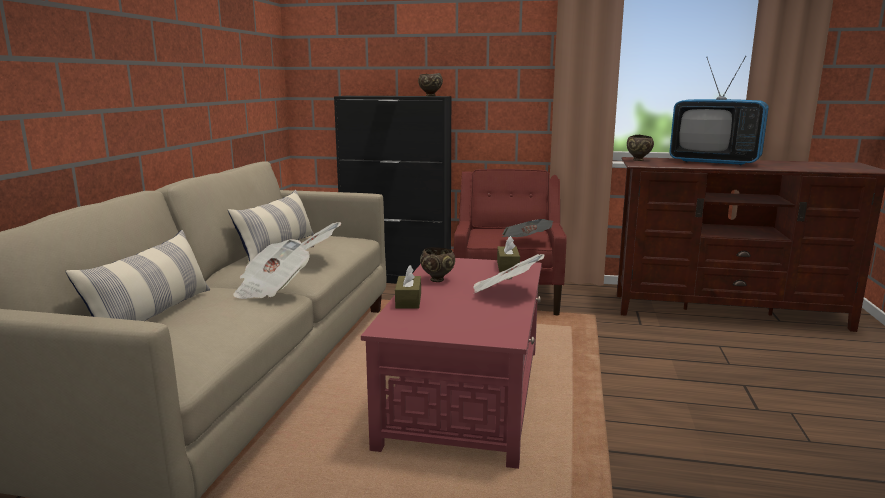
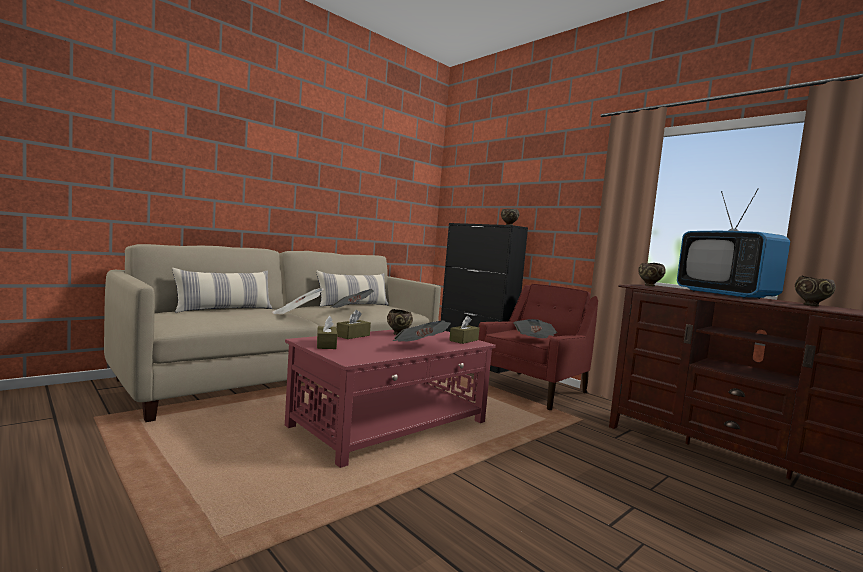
camera: 35 degrees right, 10 degrees down
none -> brown tissue box [317,316,337,349]
none -> brown bowl [795,276,836,306]

